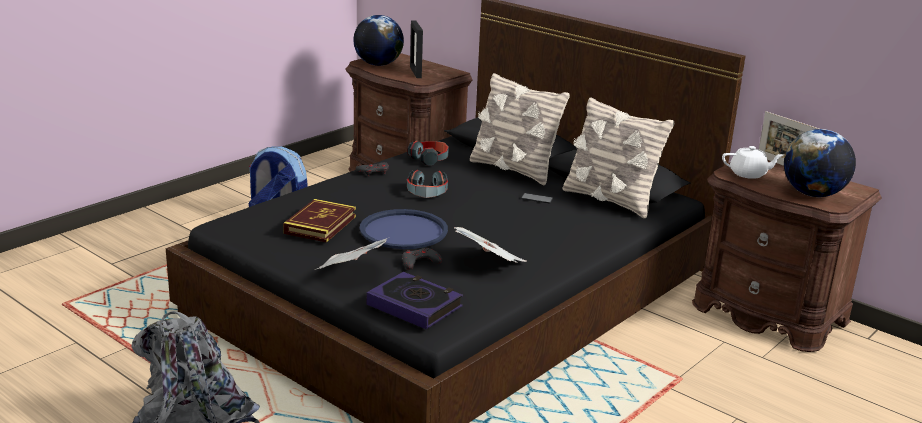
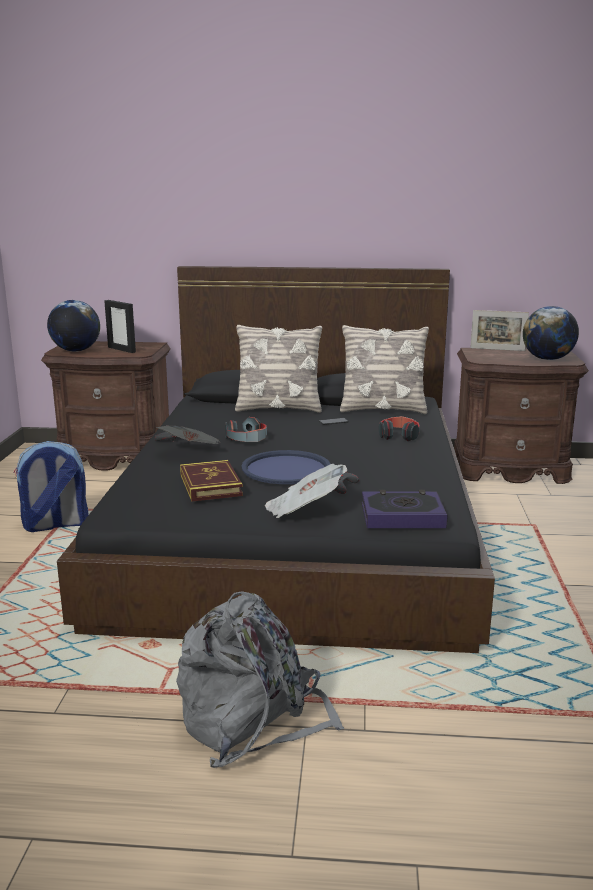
camera: 35 degrees left, 5 degrees down
headphones [407,141,449,165] -> headphones moved to [379,416,420,441]
newspaper [454,227,527,263] -> newspaper moved to [156,426,219,444]
white teapot [722,146,784,179] -> none

